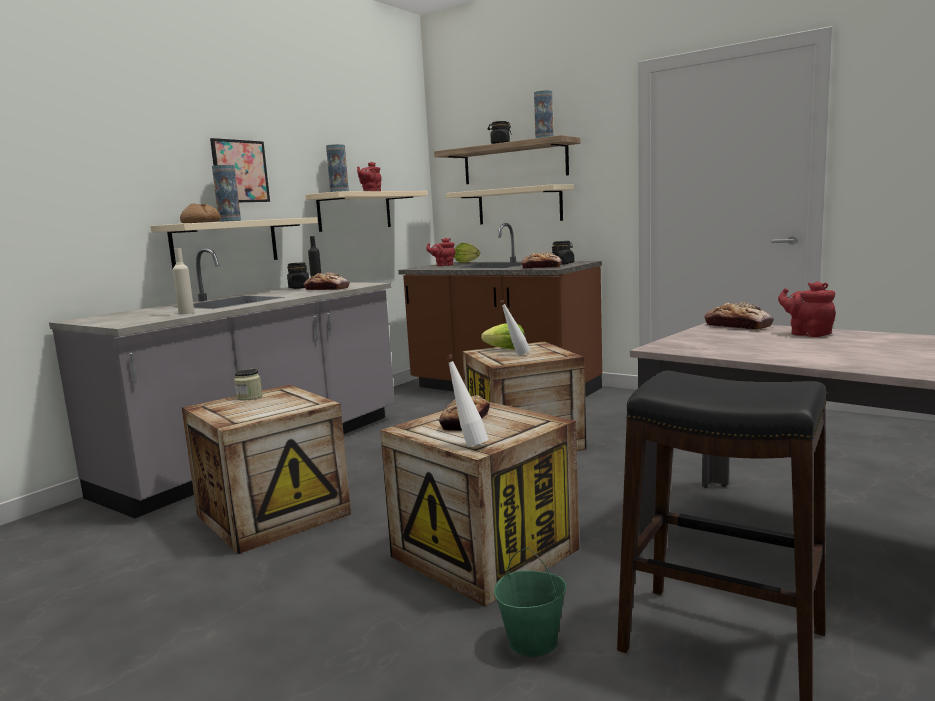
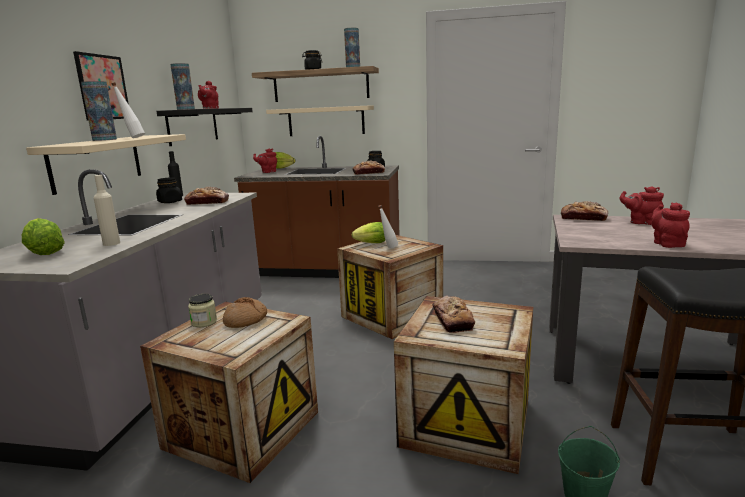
camera: 25 degrees left, 5 degrees up
bread [180,203,221,223] -> bread moved to [223,297,267,328]
beige shelf [305,191,427,232] -> black shelf [156,108,253,146]
white bottle [446,354,489,447] -> white bottle moved to [112,82,145,138]
none -> lettuce [22,218,65,255]
none -> red teapot [652,203,690,248]

